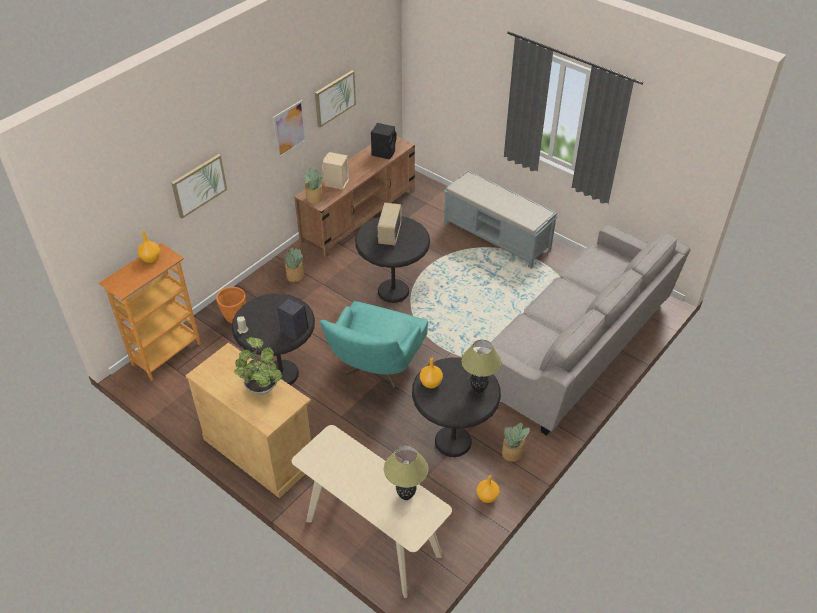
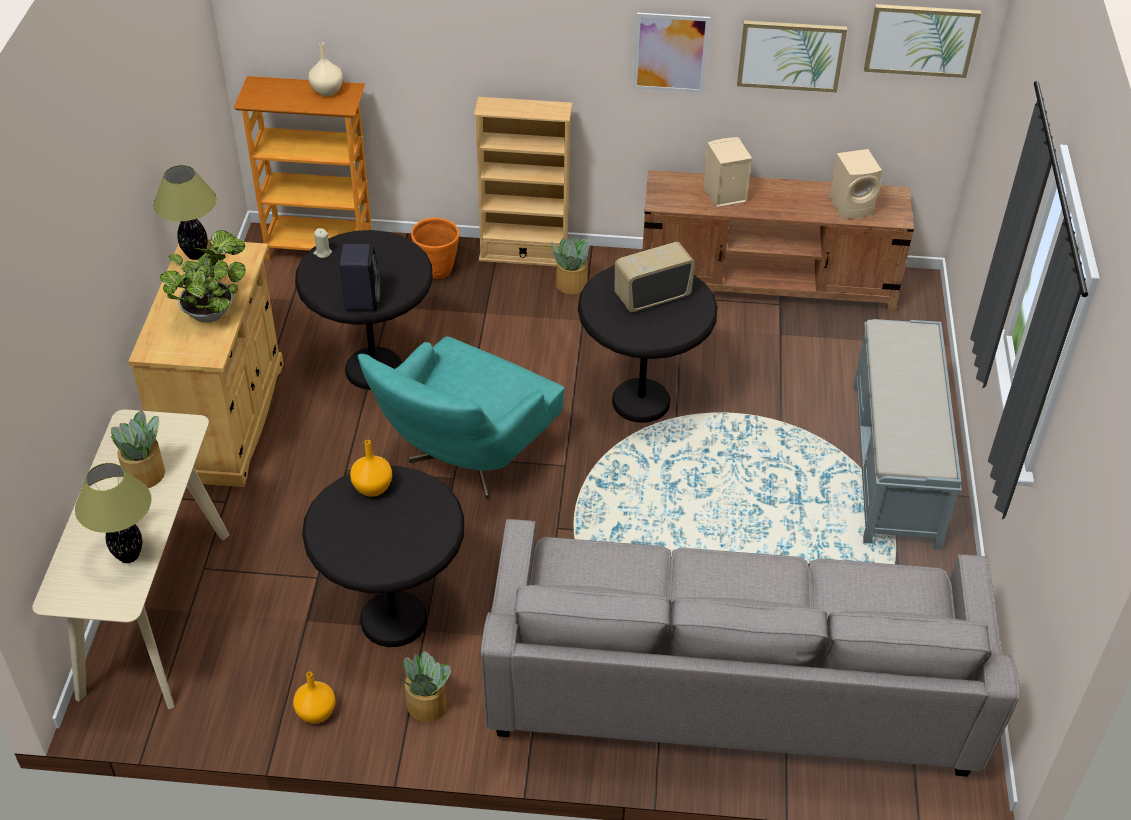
camera: 55 degrees right, 0 degrees up
orange vase [138,231,160,263] -> beige vase [309,42,343,96]
picture [171,154,227,218] -> picture moved to [864,4,981,78]
potted plant [304,167,323,204] -> potted plant moved to [111,410,165,488]
turquoise armchair [320,301,428,389] -> turquoise armchair turned 45 degrees counterclockwise [358,336,564,499]
black speaker [371,123,396,159] -> beige speaker [829,149,882,219]
table lamp [461,339,501,393] -> table lamp moved to [153,165,217,260]
none -> beige bookcase [474,97,572,266]

